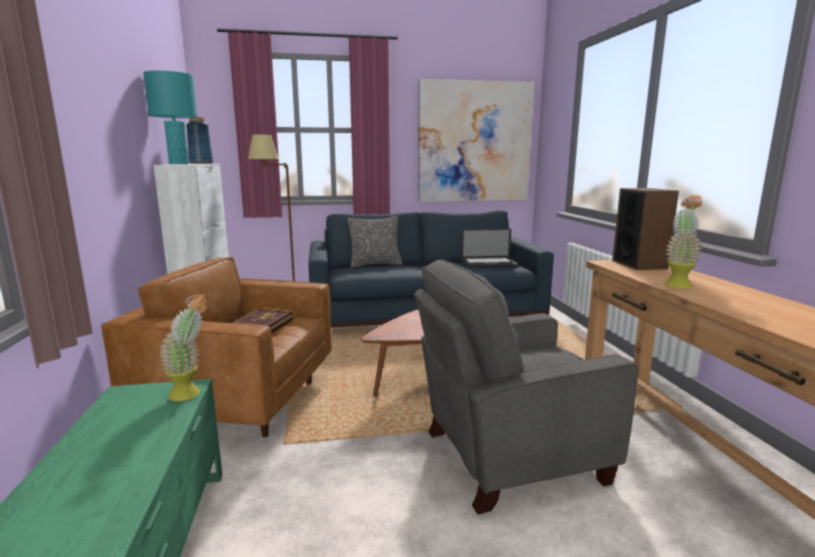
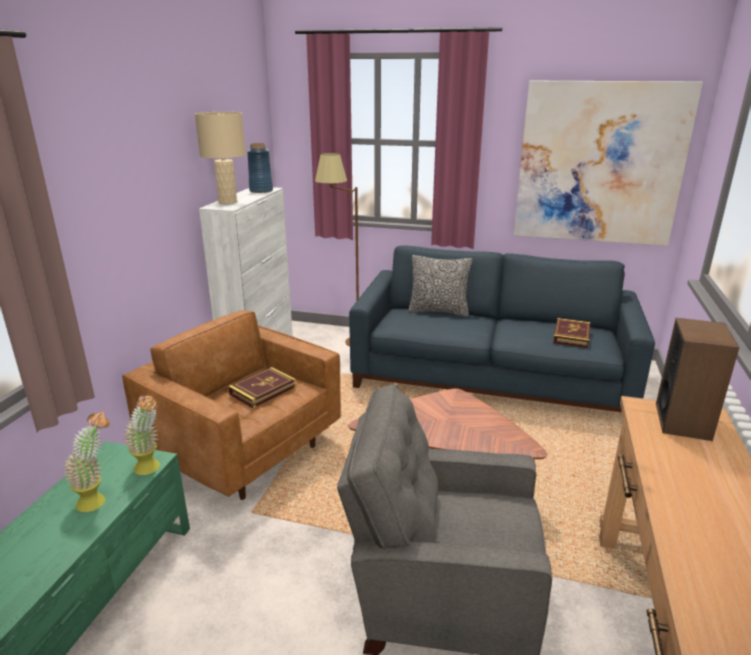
camera: 25 degrees right, 10 degrees up
turquoise table lamp [143,71,197,164] -> beige table lamp [195,112,246,204]
laptop [461,228,519,268] -> book [553,318,590,348]
potted plant [664,195,702,289] -> potted plant moved to [64,411,110,512]

